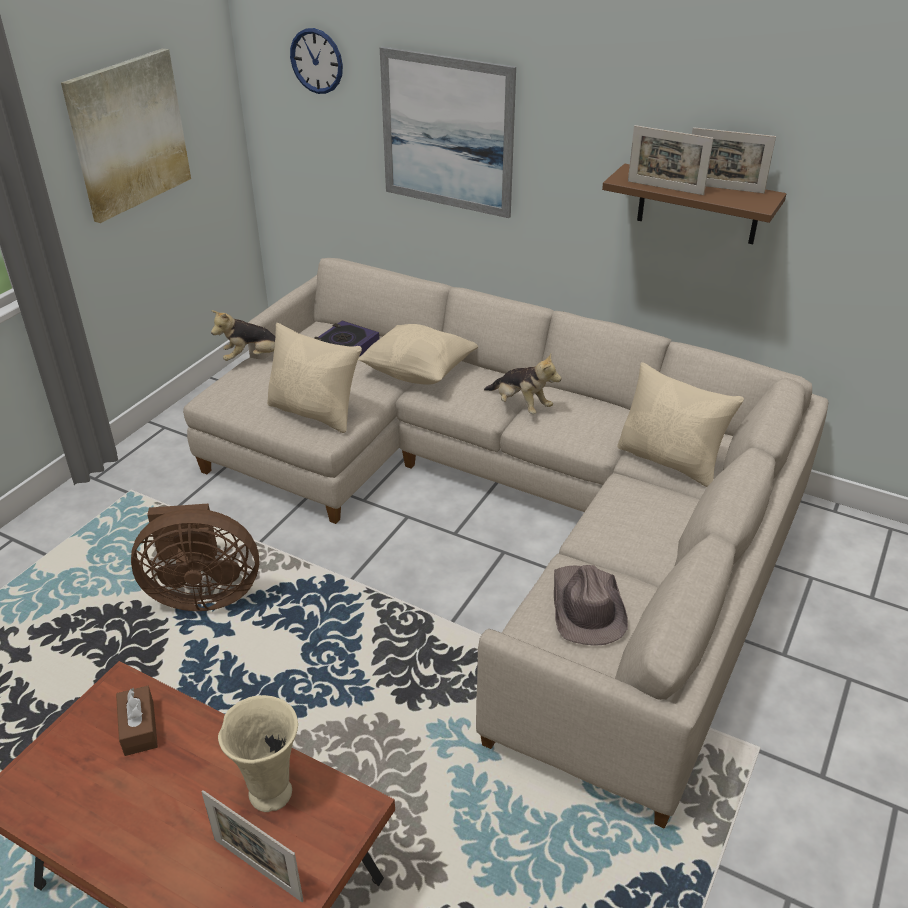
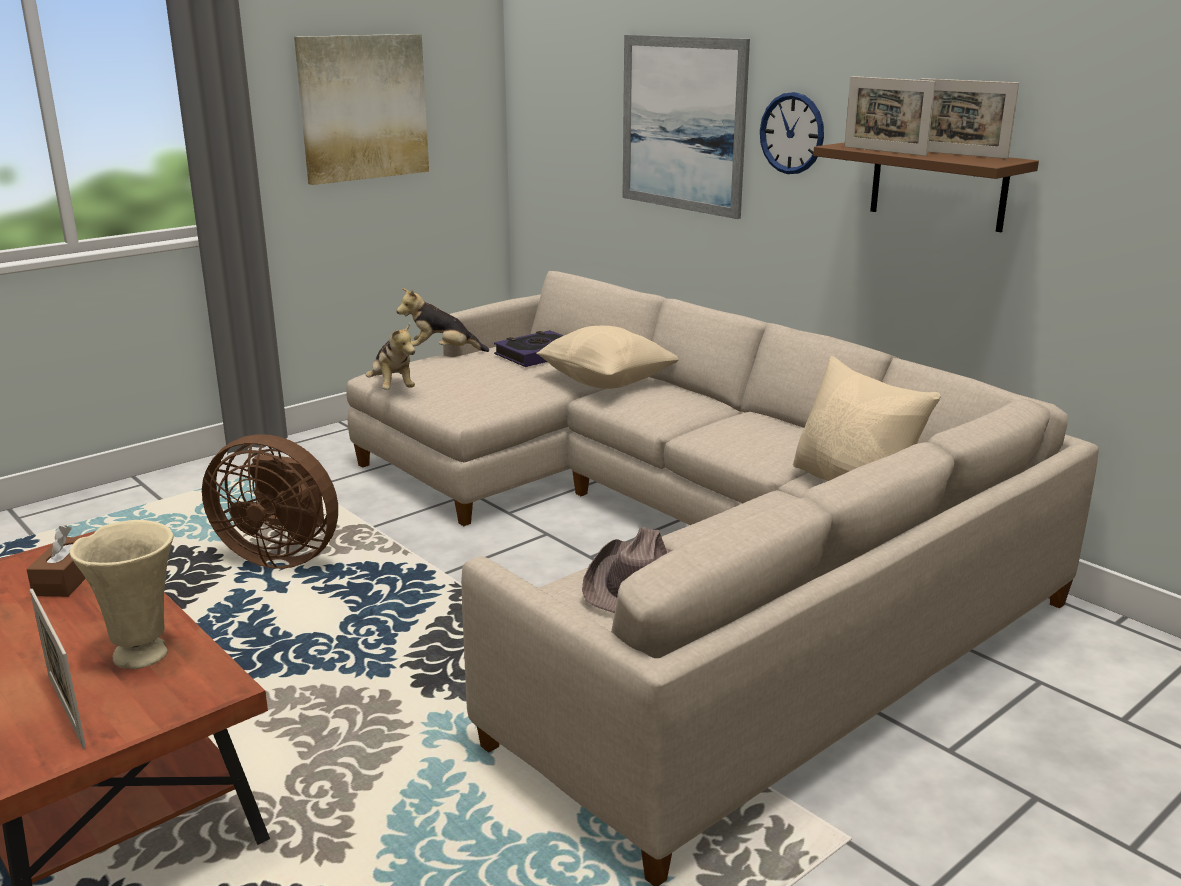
camera: 20 degrees right, 15 degrees down
beige pillow [267,323,362,433] -> none
wall clock [290,28,343,94] -> wall clock moved to [760,92,824,174]
plush toy [484,353,562,414] -> plush toy moved to [365,323,415,390]

